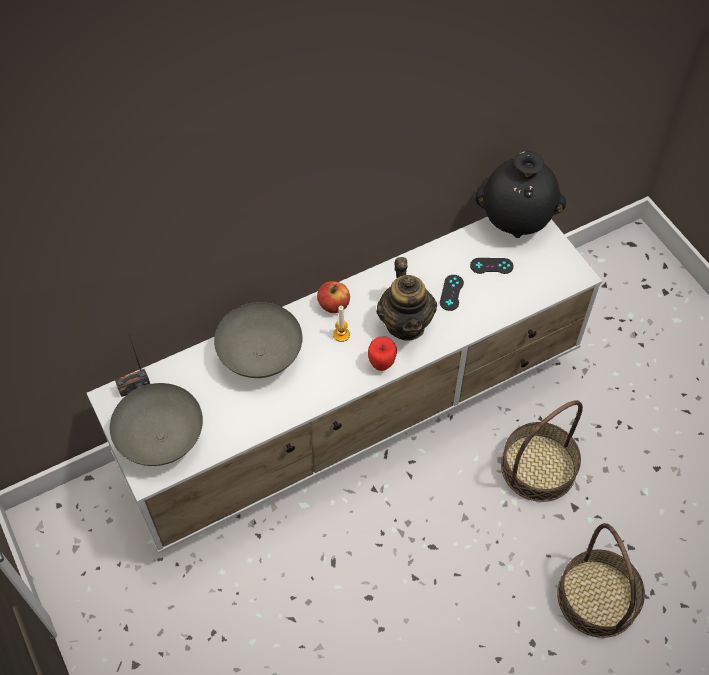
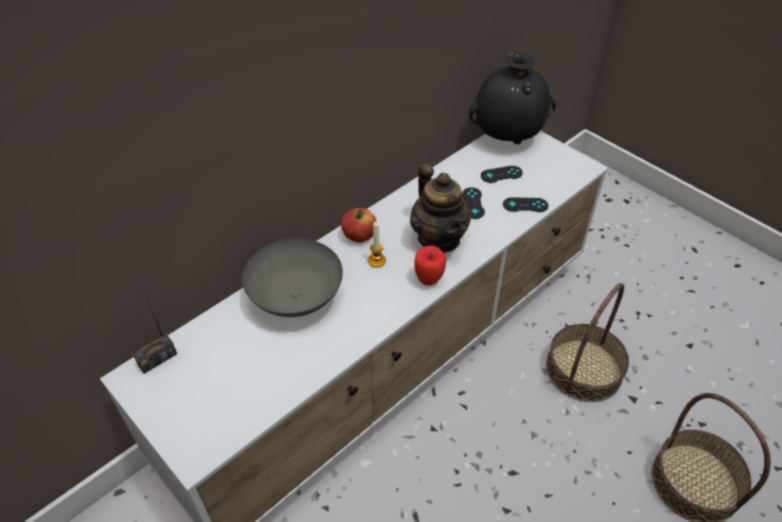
camera: 15 degrees left, 10 degrees down
grey bowl [110,383,203,466] -> none
none -> black game controller [503,197,548,212]

